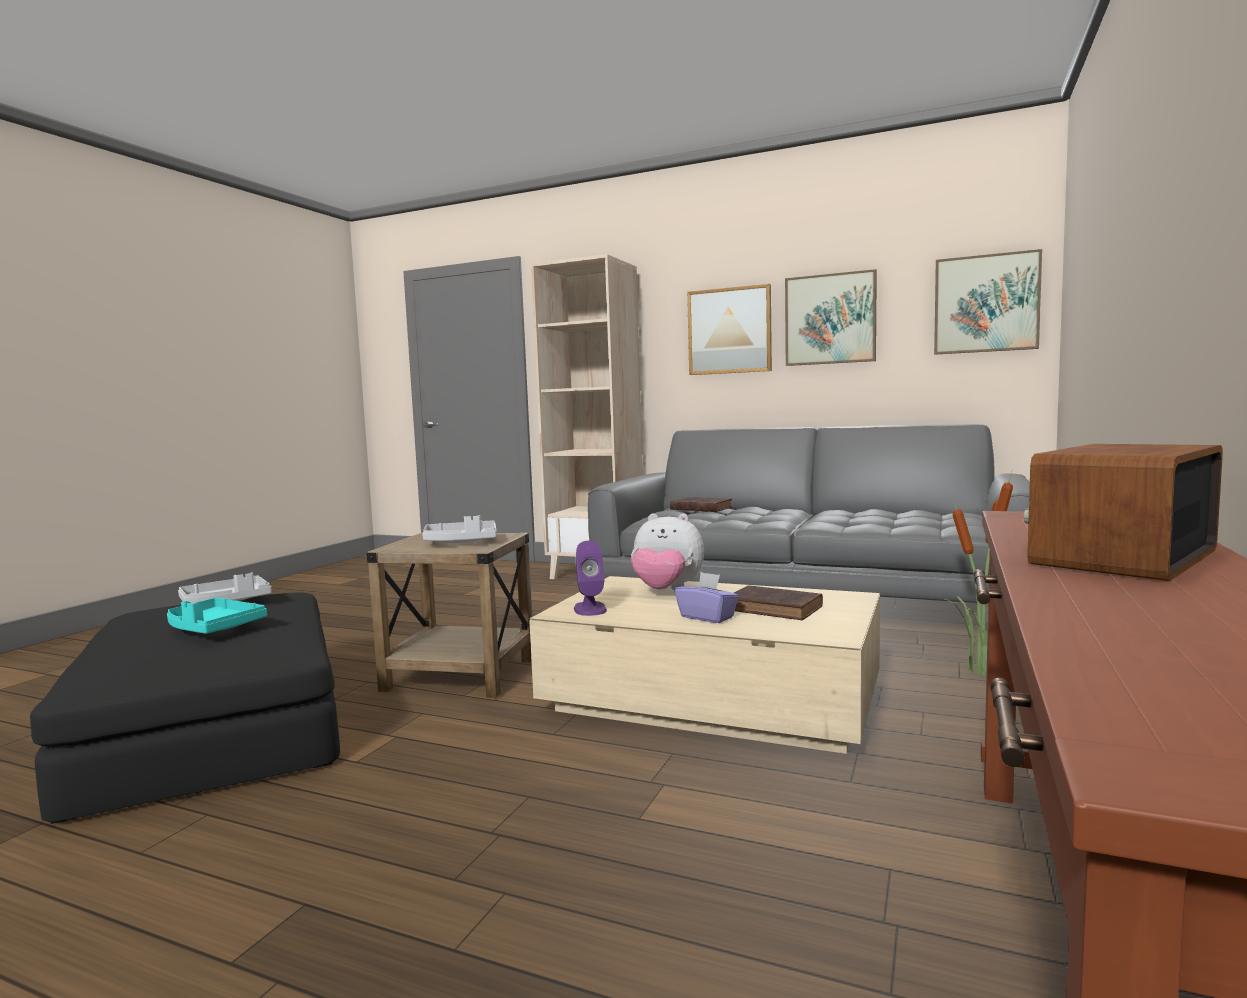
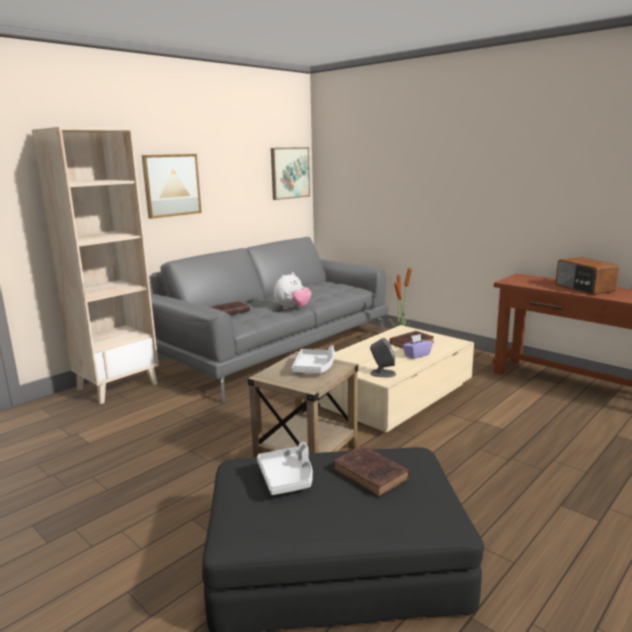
camera: 70 degrees left, 10 degrees up
turquoise tray [167,598,267,634] -> brown book [333,445,410,497]
purple speaker [574,541,607,616] -> grey speaker [370,338,396,377]
plush toy [631,513,704,590] -> plush toy moved to [274,272,311,309]
picture [785,269,877,366] -> none

